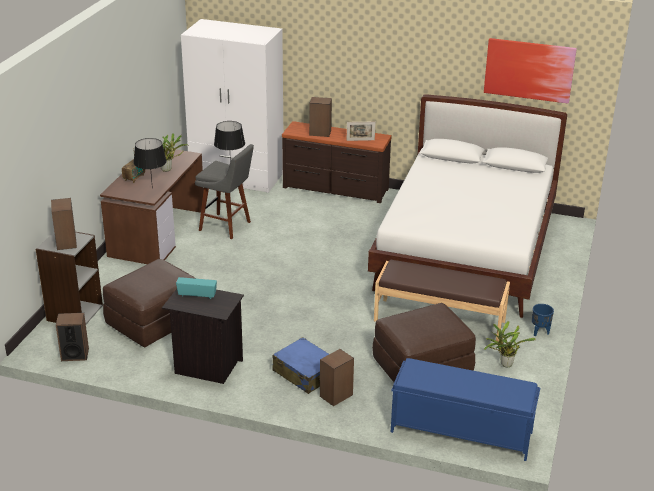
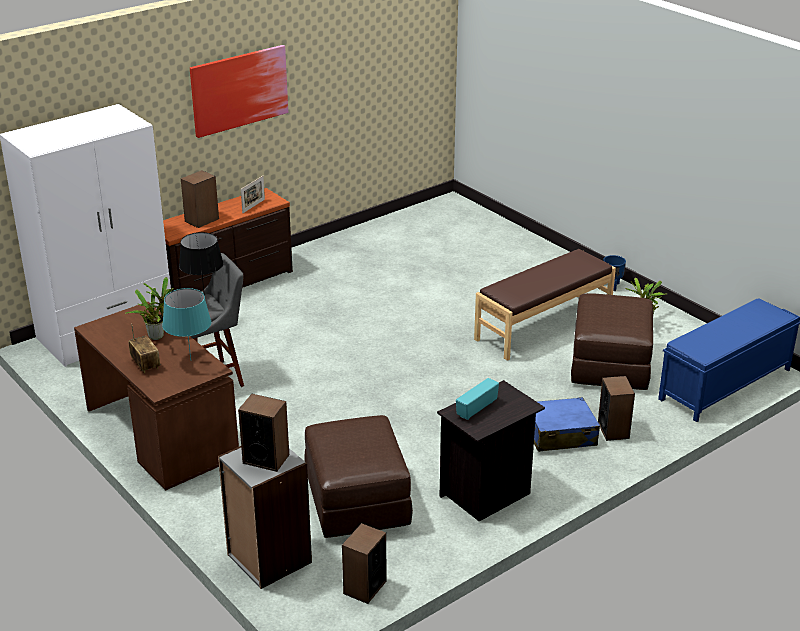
camera: 55 degrees left, 0 degrees up
black table lamp [134,138,167,188] -> turquoise table lamp [162,288,211,361]
white bed [368,94,567,318] -> none
picture [484,38,577,104] -> picture moved to [190,45,288,138]

